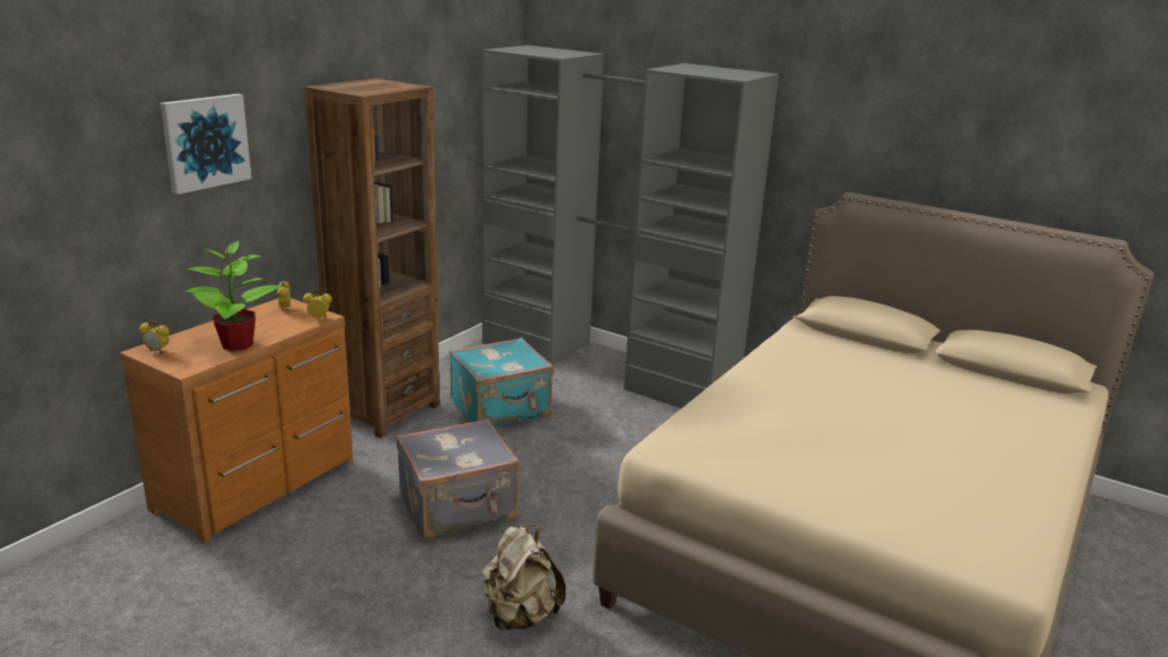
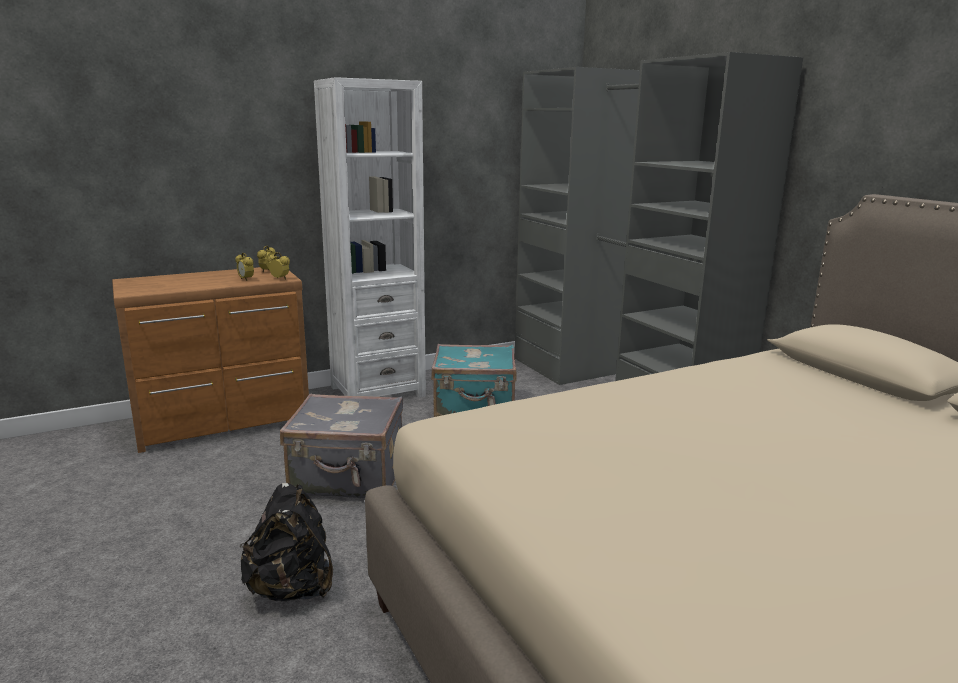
camera: 30 degrees right, 5 degrees down
alarm clock [140,321,169,353] -> alarm clock moved to [235,253,254,281]
picture [160,94,252,194] -> none
potted plant [185,241,282,351] -> none
brown bookcase [304,78,440,438] -> white bookcase [314,77,426,398]
beige backpack [482,525,566,630] -> black backpack [240,483,333,601]

